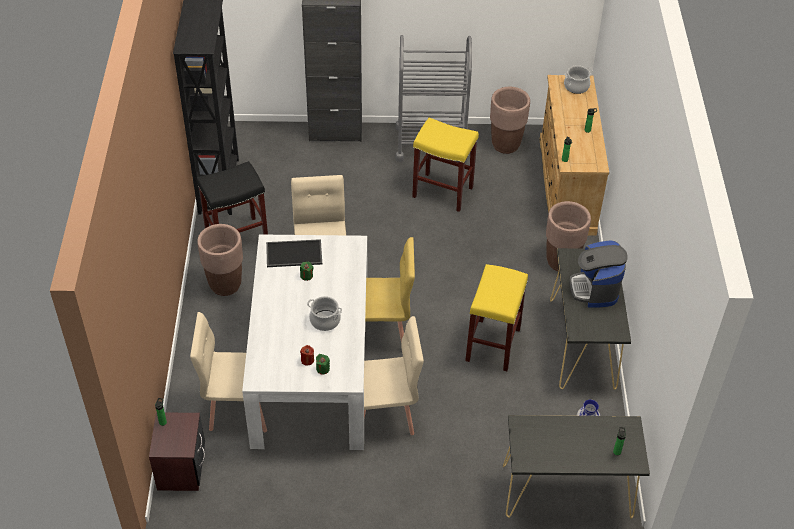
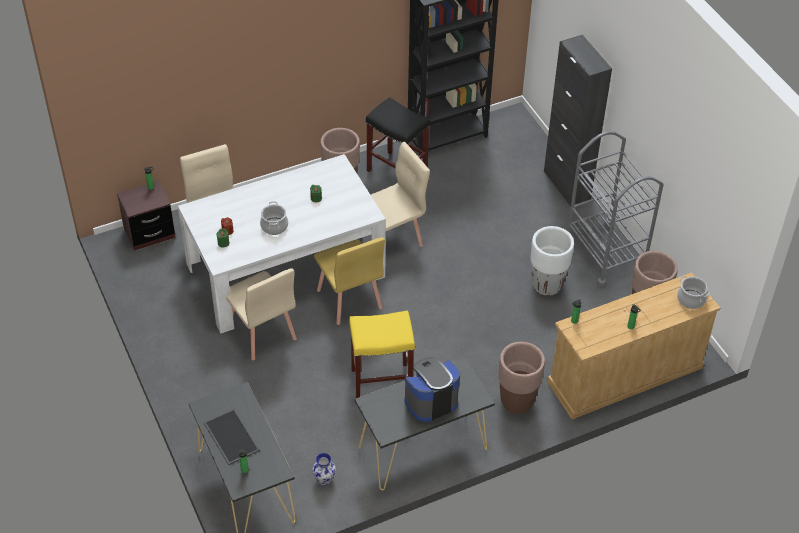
camera: 65 degrees right, 0 degrees up
tray [266,239,322,267] -> tray moved to [204,409,260,465]
yellow stool [412,118,479,212] -> white planter [530,226,574,296]

